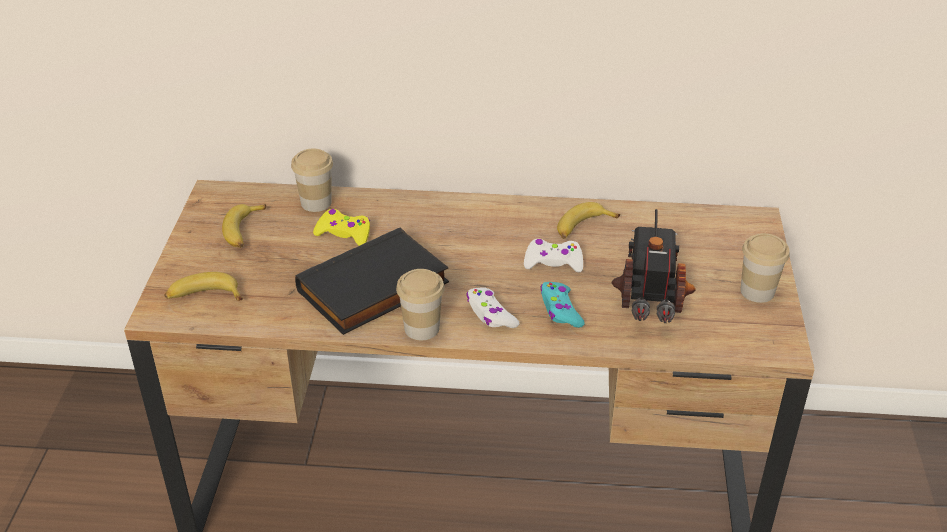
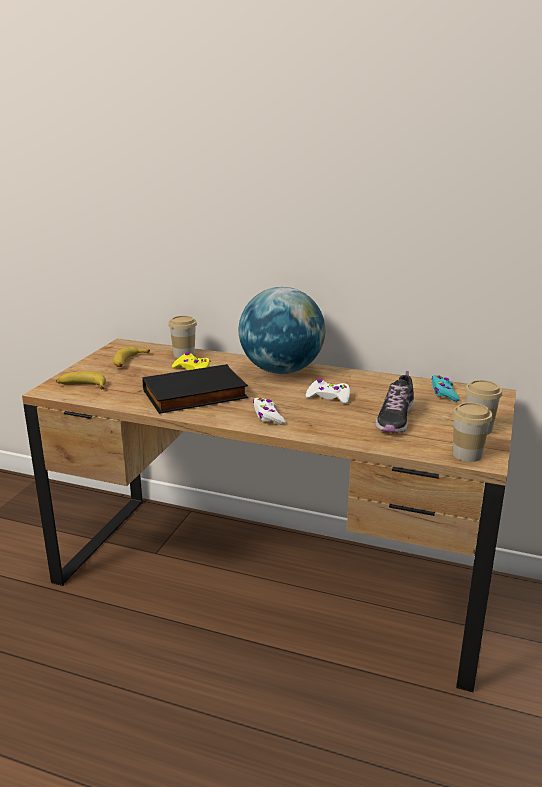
camera: 15 degrees right, 15 degrees down
cup [396,269,445,340] -> cup moved to [452,402,493,462]
turquoise game controller [540,282,585,328] -> turquoise game controller moved to [432,375,460,402]
banana [557,202,620,239] -> none
toy truck [612,209,696,323] -> shoe [375,371,414,433]
none -> globe [239,287,325,374]

